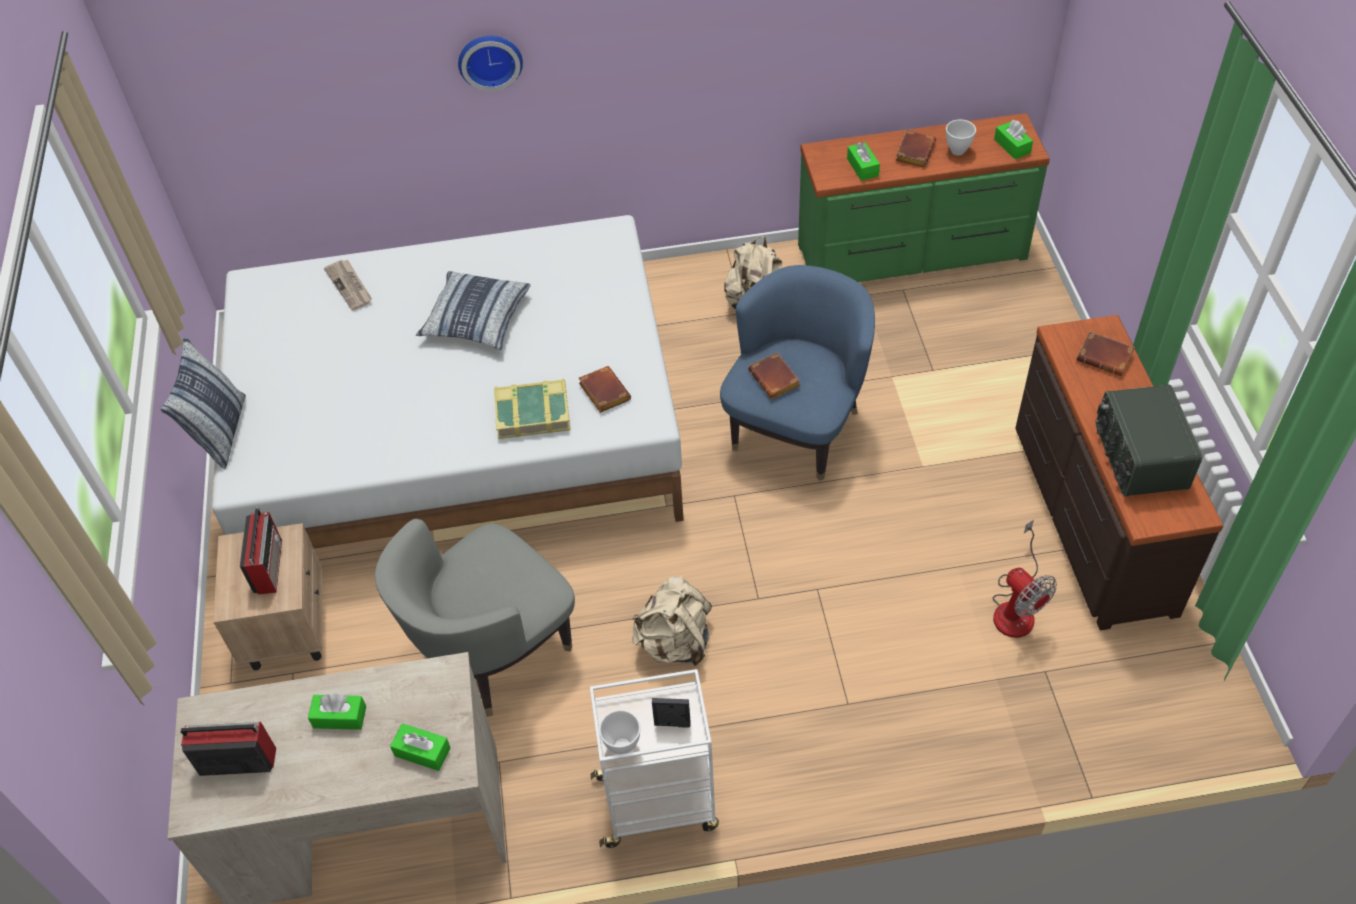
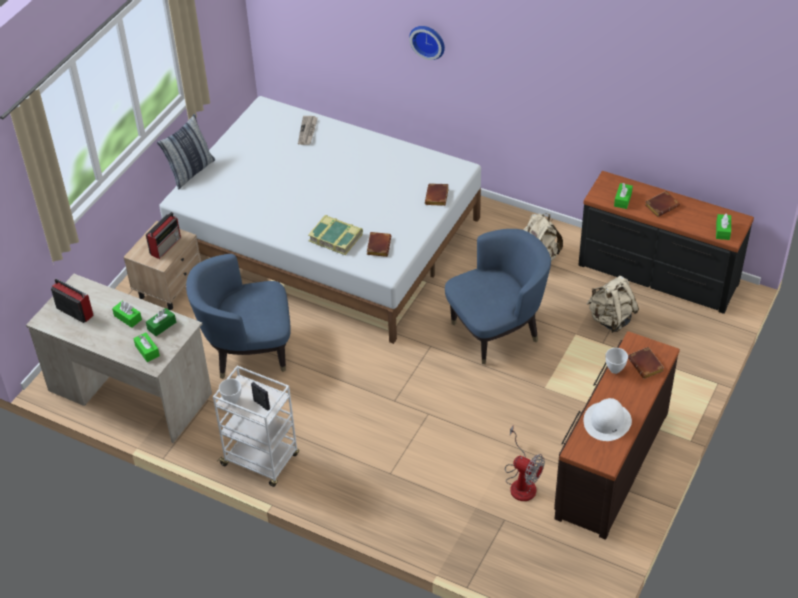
camera: 35 degrees right, 5 degrees down
grey armchair [375,519,575,717] -> blue armchair [186,254,291,379]
pillow [416,271,531,350] -> none
beige backpack [632,576,712,666] -> beige backpack moved to [587,276,639,333]
brown book [748,353,800,399] -> brown book moved to [425,183,449,206]
green dresser [798,113,1050,282] -> black dresser [578,171,754,314]
white bowl [946,120,976,156] -> white bowl moved to [605,348,628,374]
fan [993,520,1057,638] -> fan turned 60 degrees counterclockwise [505,425,545,501]
radio [1096,384,1202,496] -> white hat [583,398,632,441]
none -> green tissue box [146,308,176,336]

